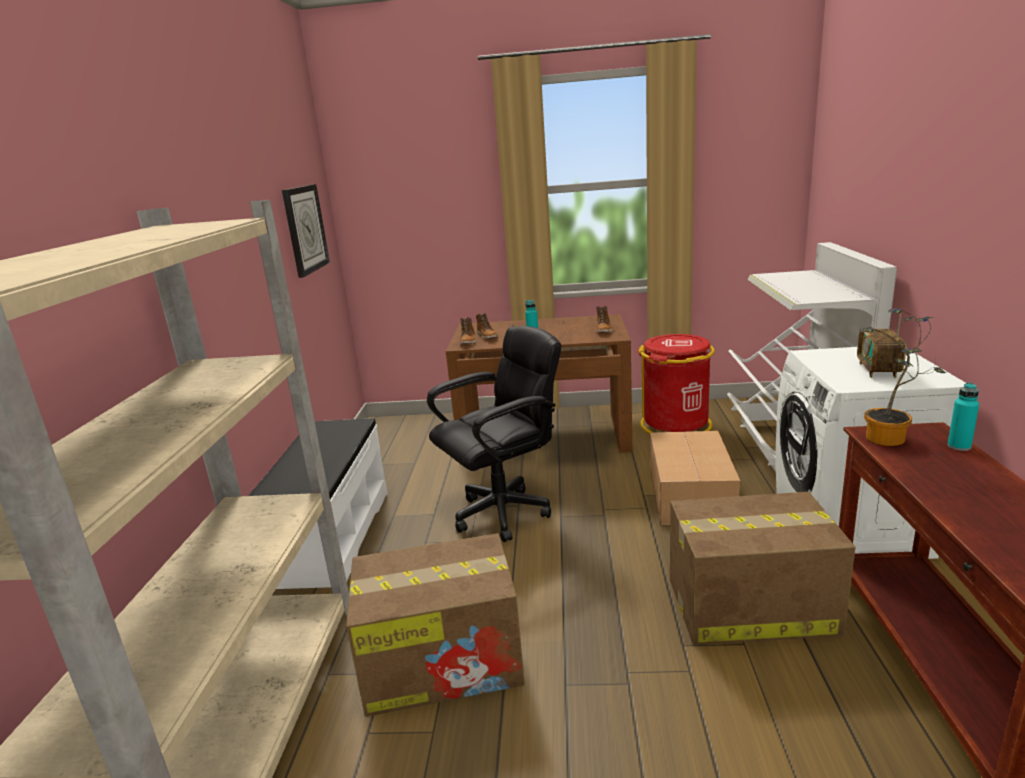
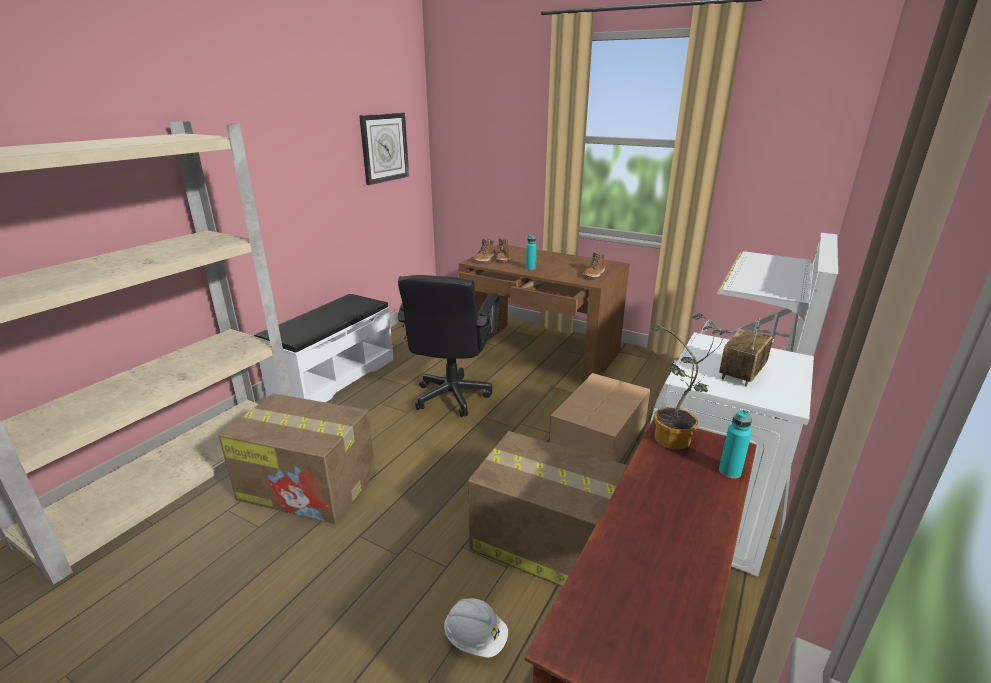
camera: 25 degrees right, 5 degrees up
black office chair [427,326,561,542] -> black office chair turned 105 degrees clockwise [398,275,499,417]
red trash can [638,334,715,434] -> none
none -> white hard hat [444,598,508,658]

